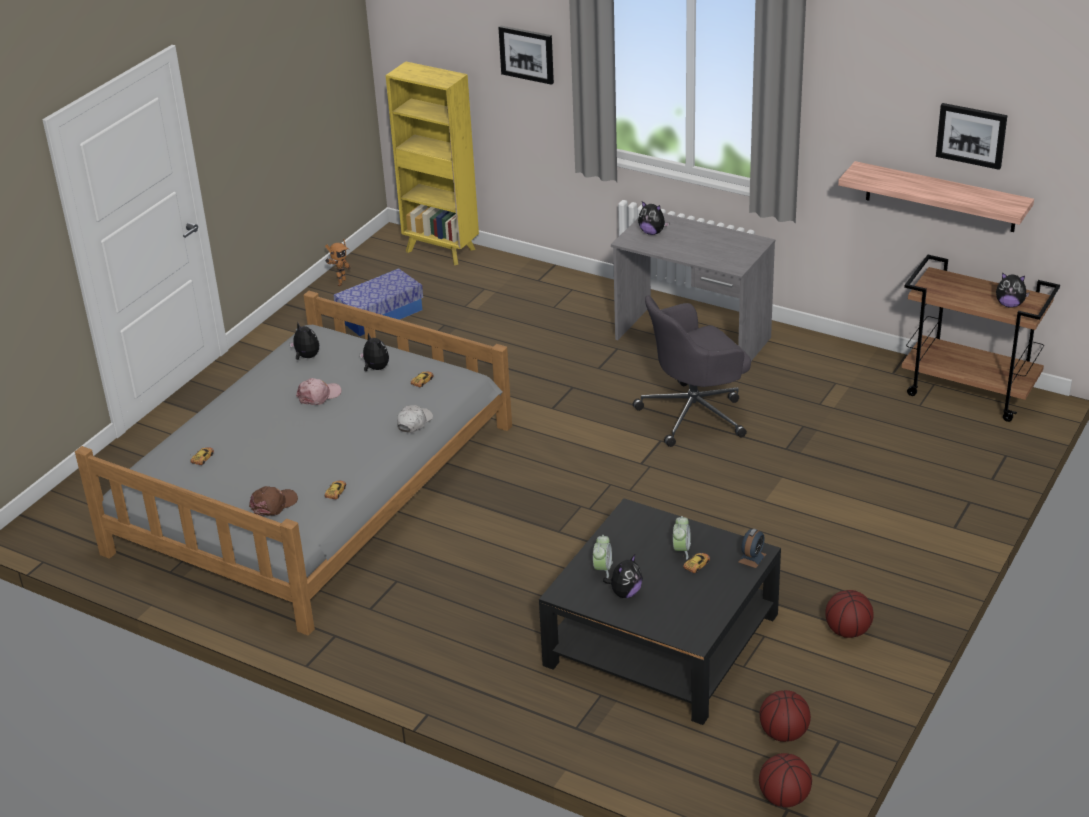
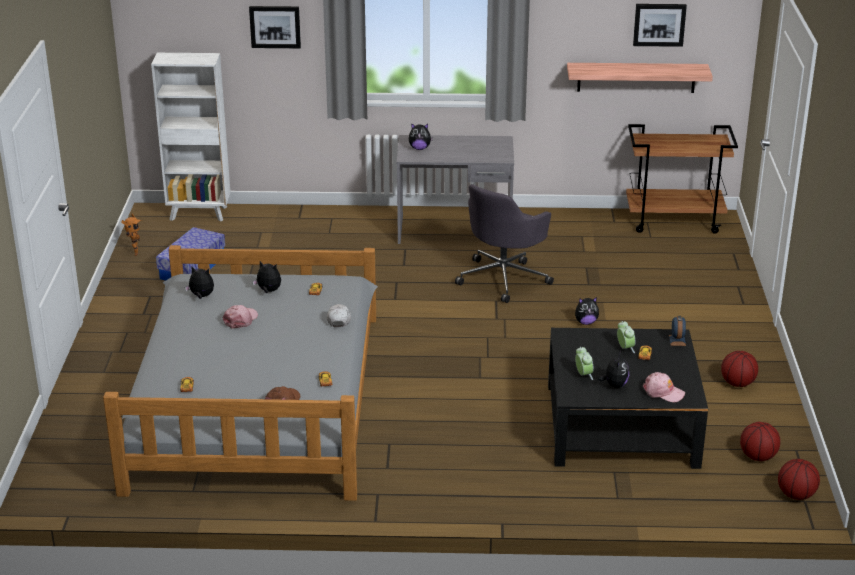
camera: 30 degrees left, 5 degrees down
yellow bookcase [386,62,479,265] -> white bookcase [151,53,231,221]
plush toy [996,272,1030,308] -> plush toy moved to [575,297,599,325]
none -> pink cap [643,372,685,402]

